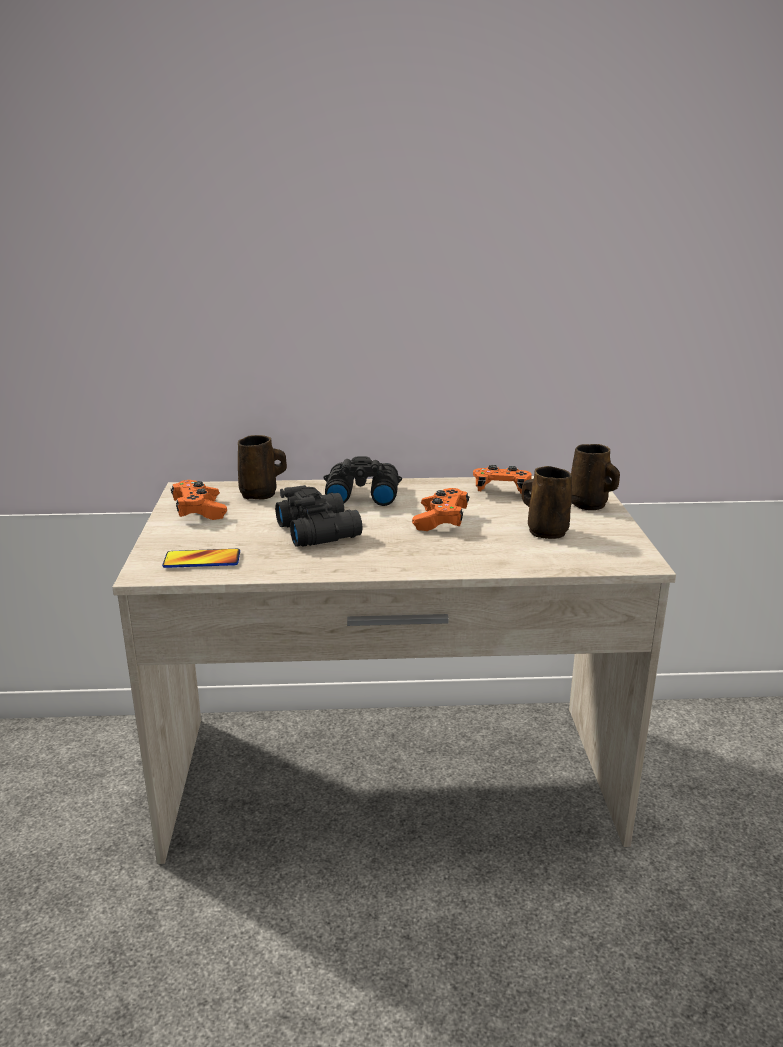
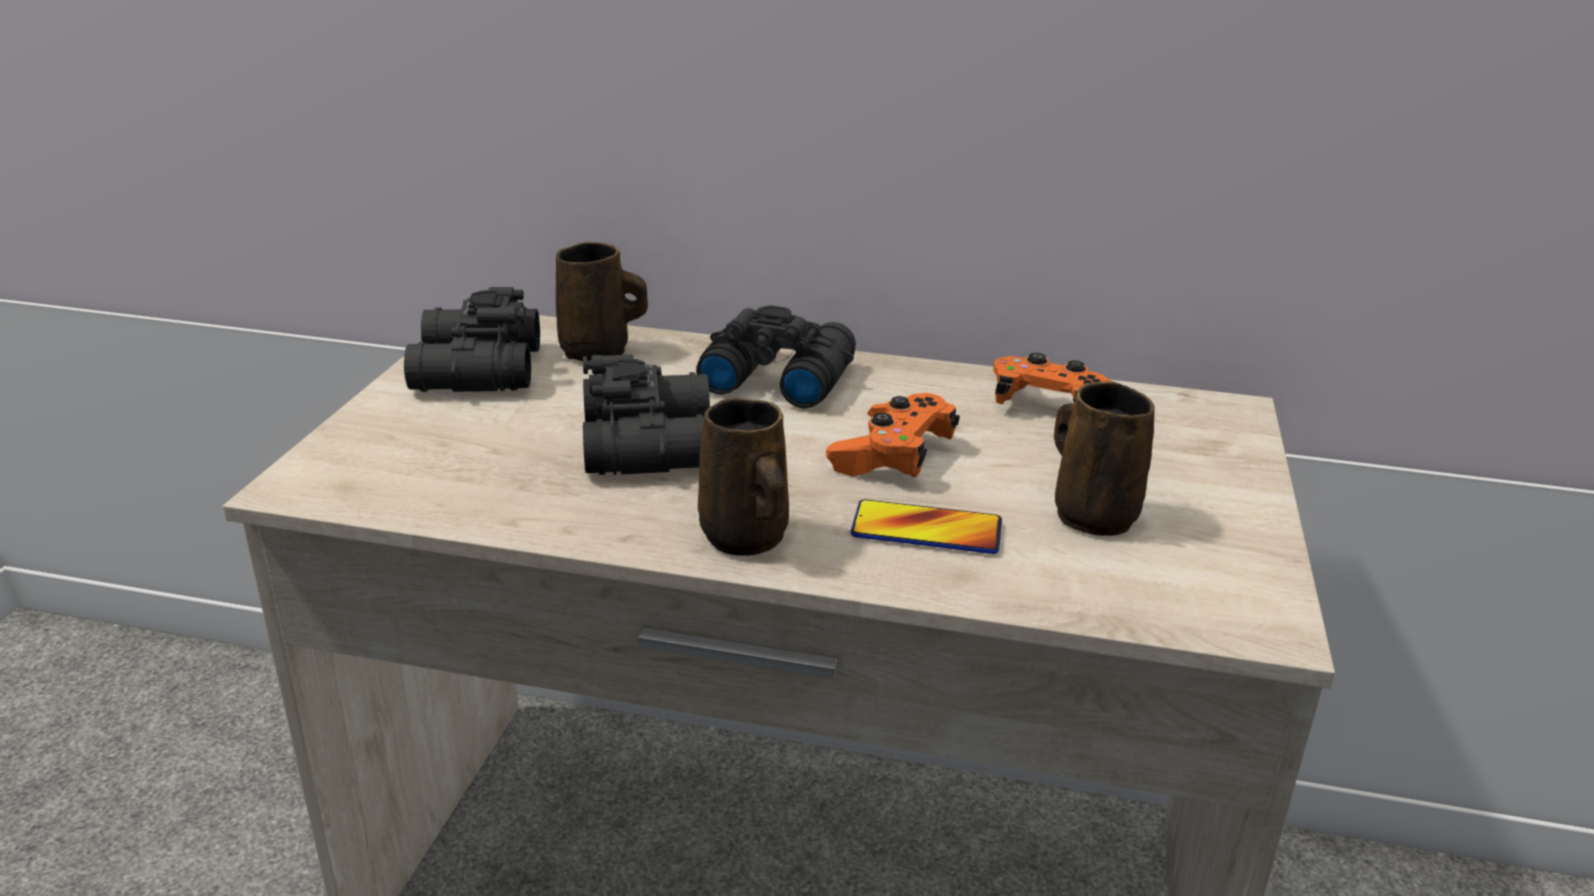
camera: 15 degrees right, 5 degrees up
phone [162,549,240,568] -> phone moved to [851,499,1002,554]
orange game controller [171,480,227,520] -> black binoculars [404,287,540,392]
brown mug [571,444,620,510] -> brown mug moved to [698,398,789,556]

